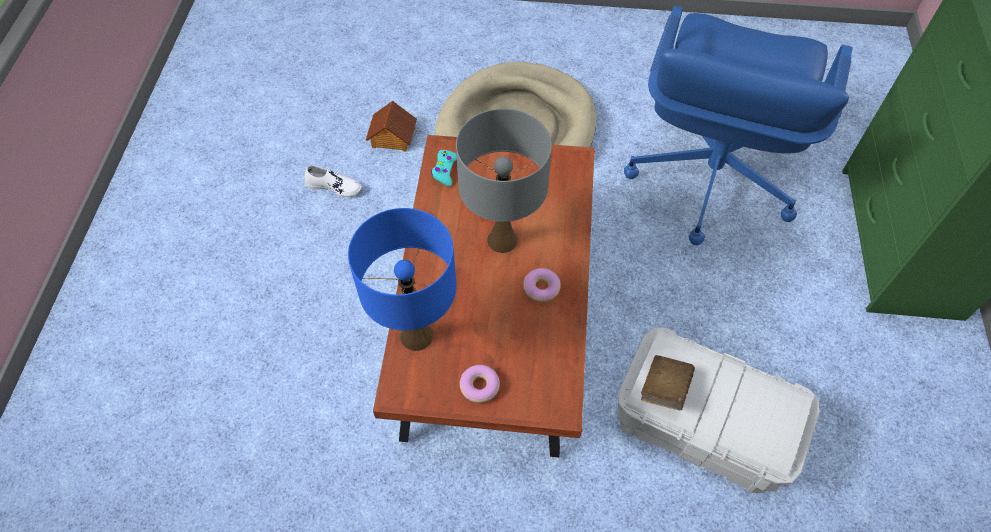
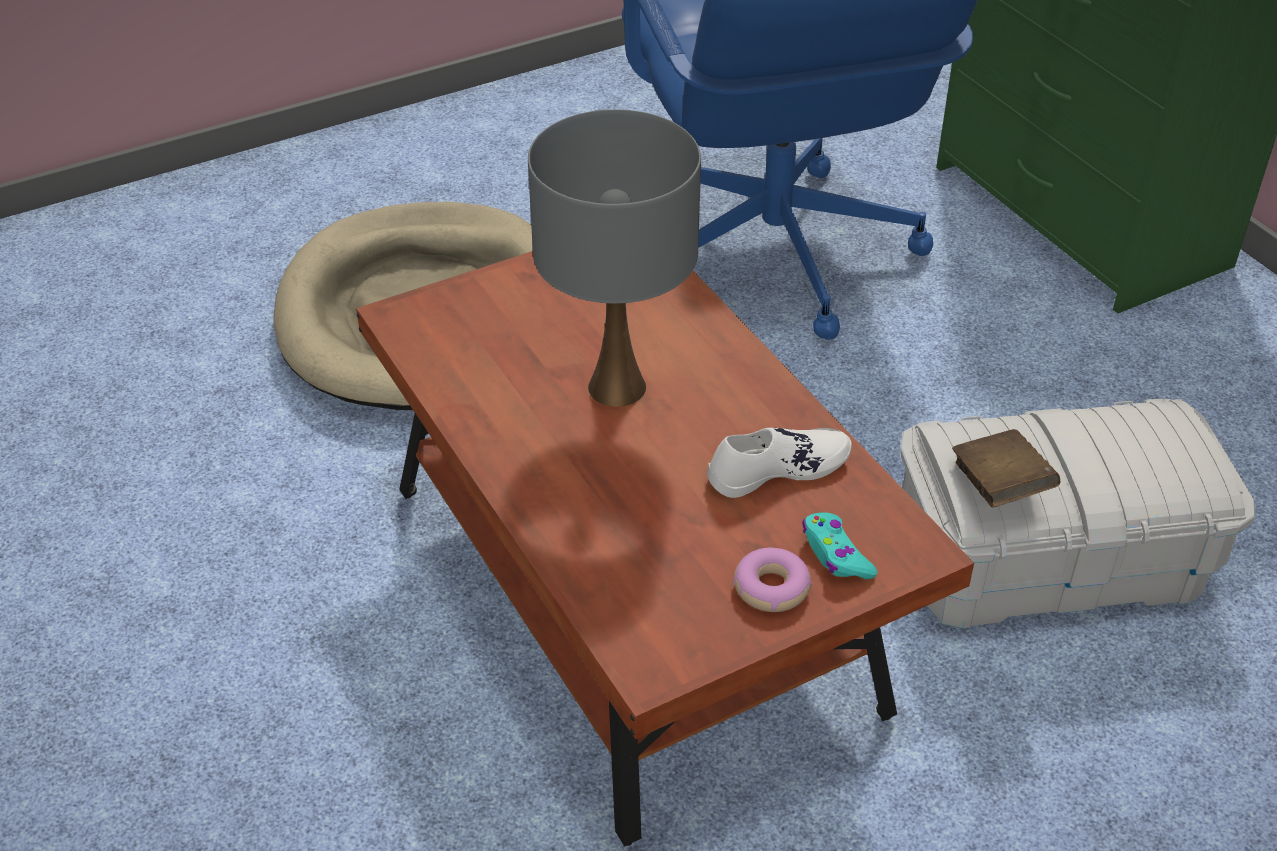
camera: 35 degrees left, 15 degrees down
white shoe [304,166,362,197] -> white shoe moved to [707,428,852,498]
blue table lamp [348,208,456,351] -> none
toy house [366,100,417,151] -> none
turquoise game controller [431,150,457,187] -> turquoise game controller moved to [802,513,877,579]
donut [523,268,561,302] -> none

